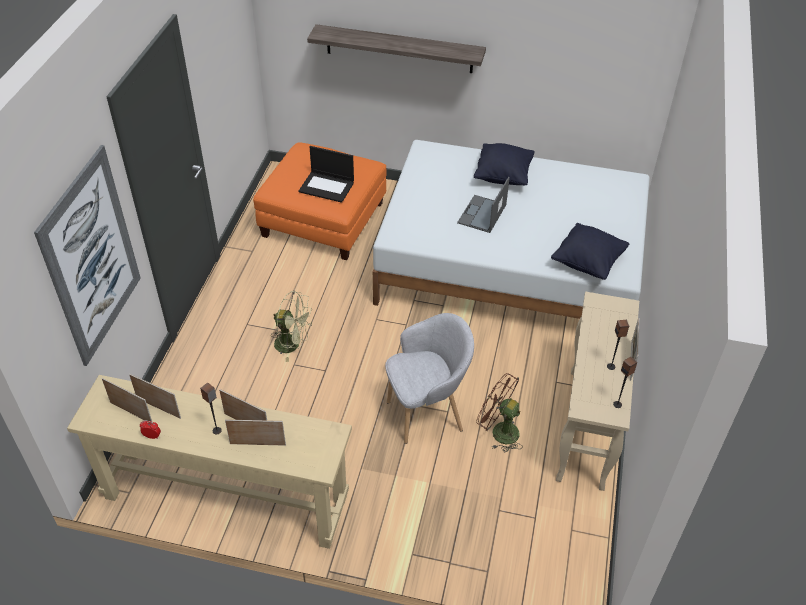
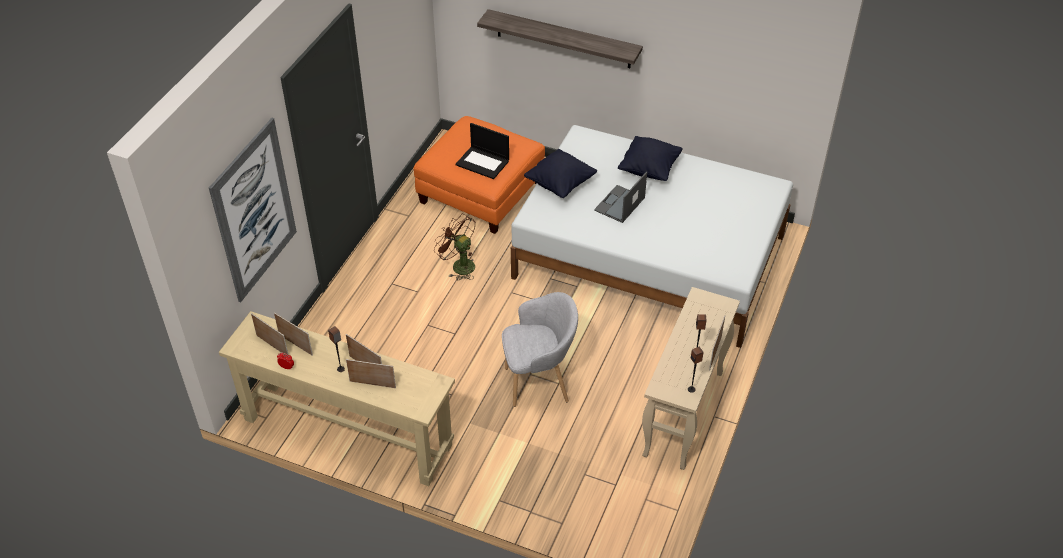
camera: 10 degrees right, 0 degrees up
green fan [270,291,313,362] -> none
brown fan [476,373,523,452] -> brown fan moved to [434,214,475,280]
black pillow [551,223,629,280] -> black pillow moved to [524,149,597,198]

